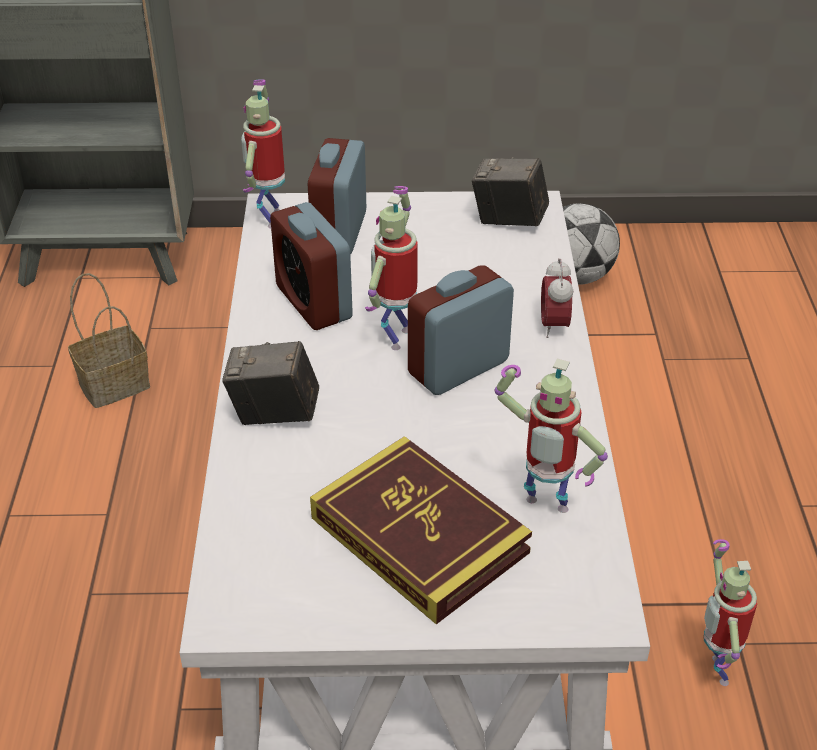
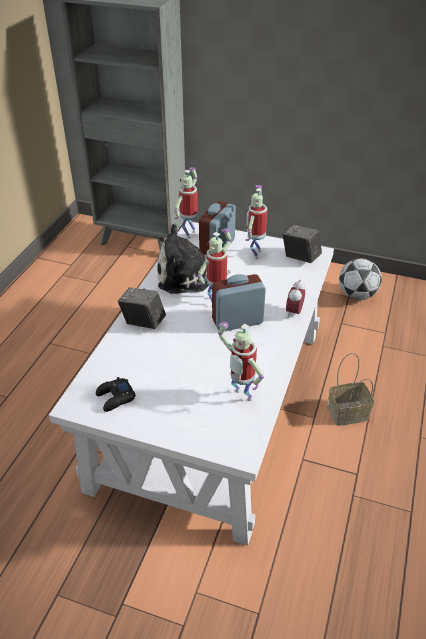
camera: 20 degrees right, 0 degrees up
basket [68,273,150,408] -> basket moved to [328,353,374,426]
alarm clock [270,202,353,330] -> plush toy [157,224,231,294]
book [310,436,532,624] -> none
toy robot [704,539,757,686] -> toy robot moved to [245,185,267,259]
none -> black game controller [96,377,136,412]

